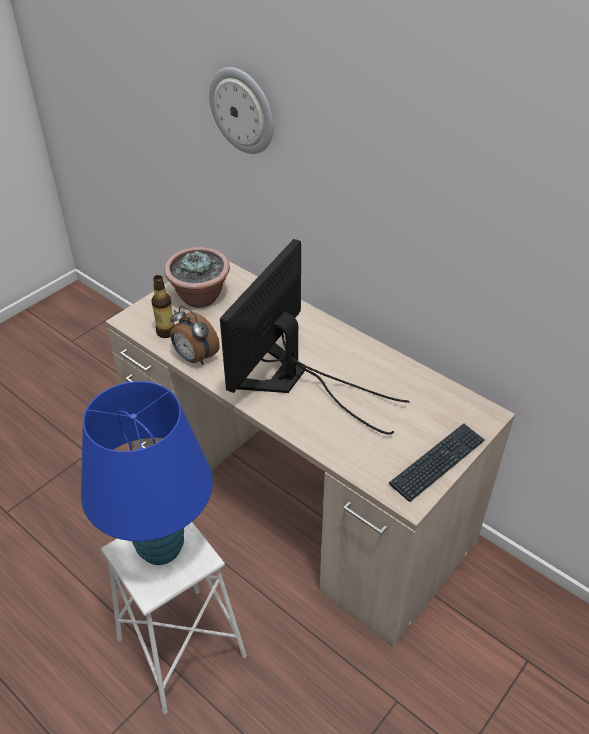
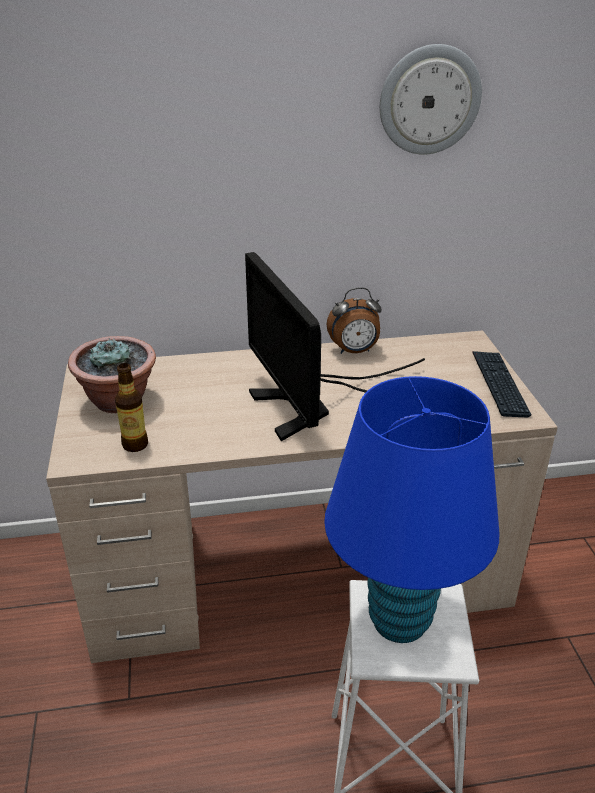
camera: 50 degrees left, 10 degrees down
alarm clock [170,306,220,365] -> alarm clock moved to [327,288,382,354]
wall clock [209,67,273,154] -> wall clock moved to [380,44,482,155]

